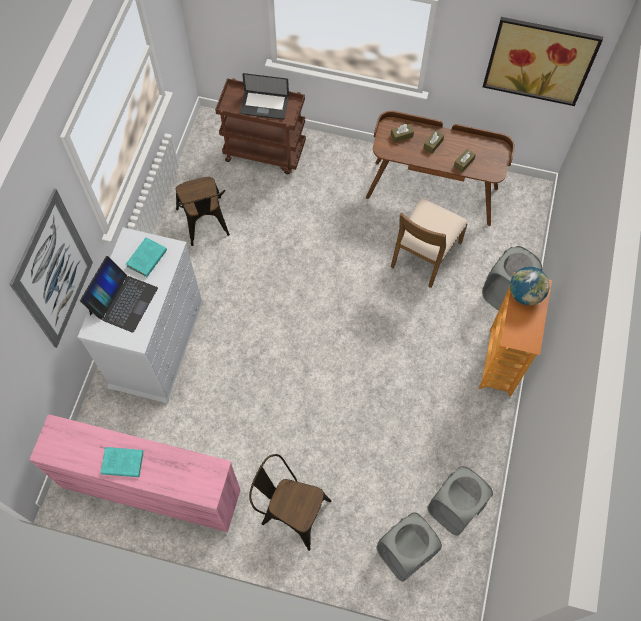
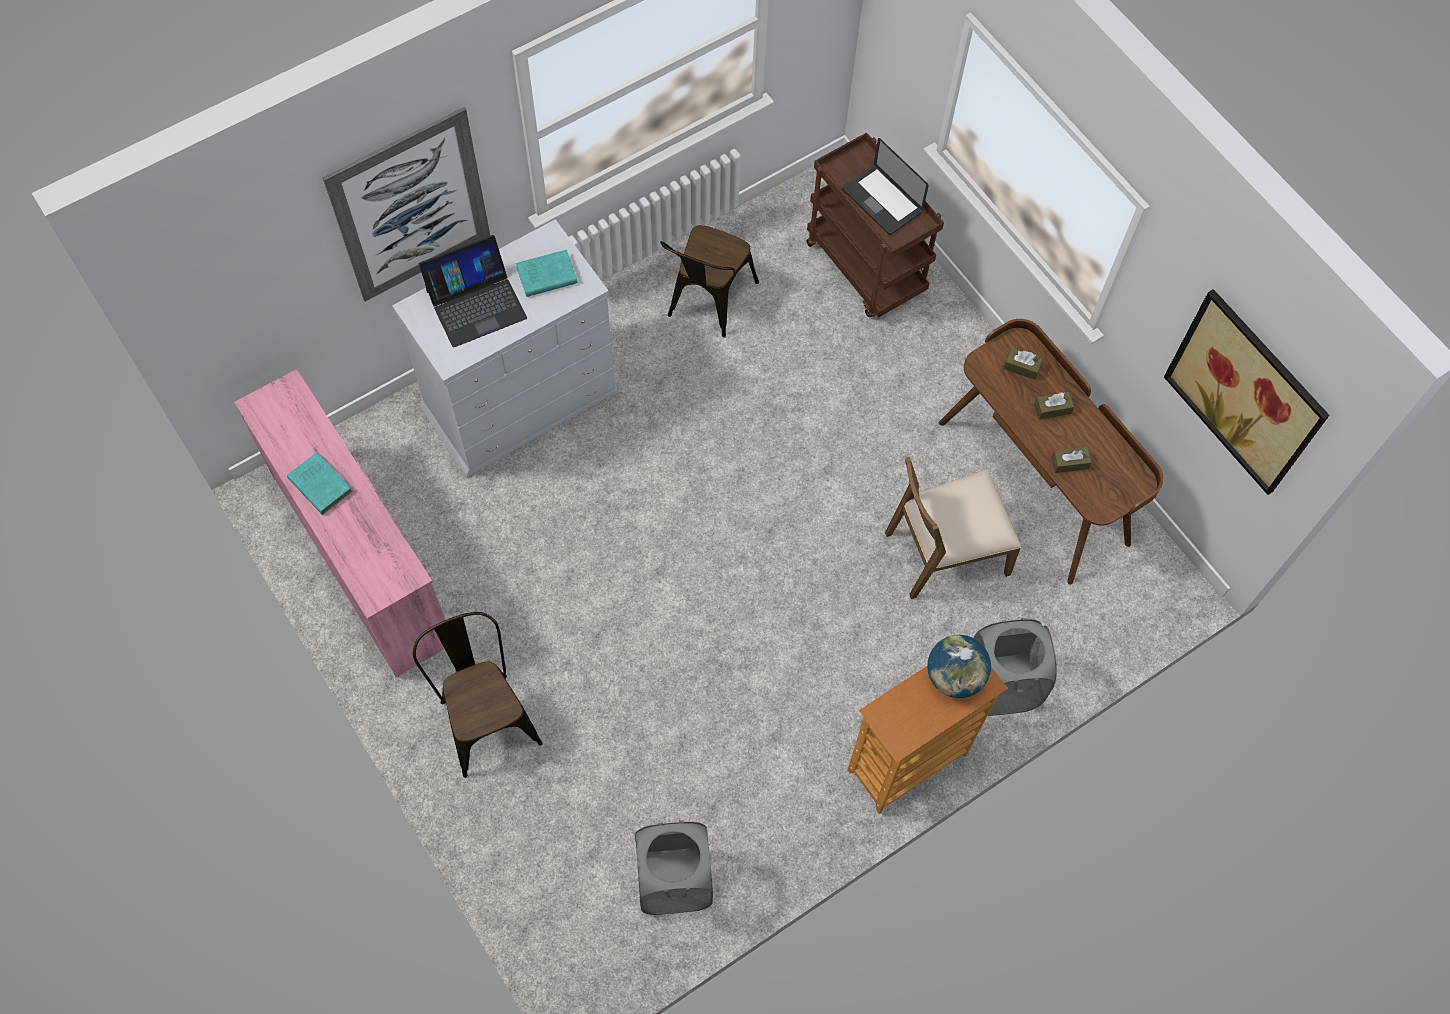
camera: 40 degrees right, 0 degrees up
grey laundry basket [376,512,442,581] -> none

